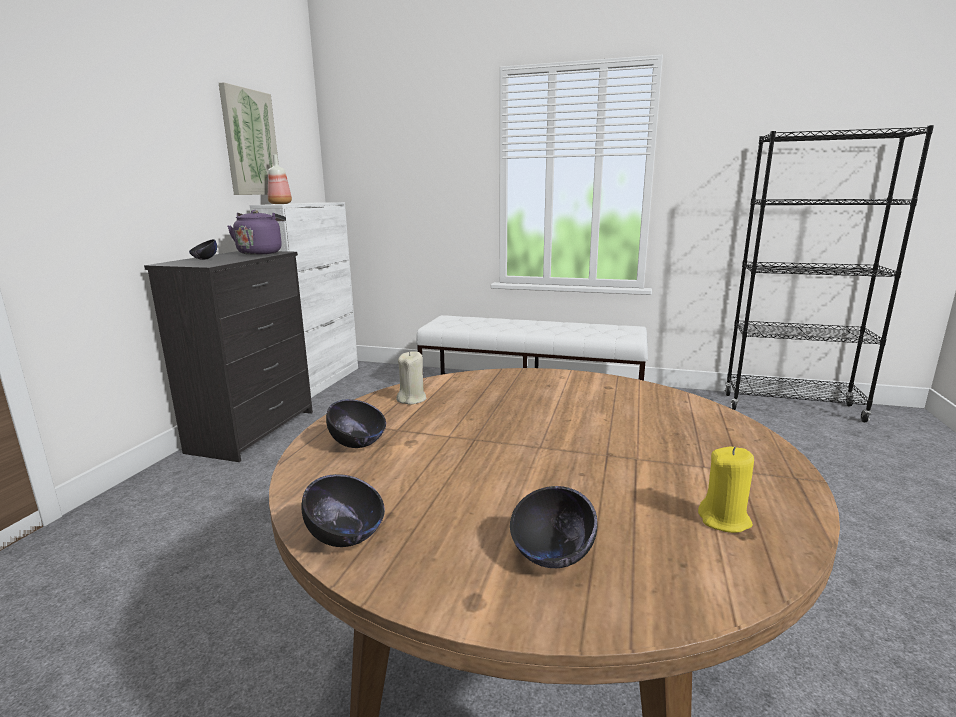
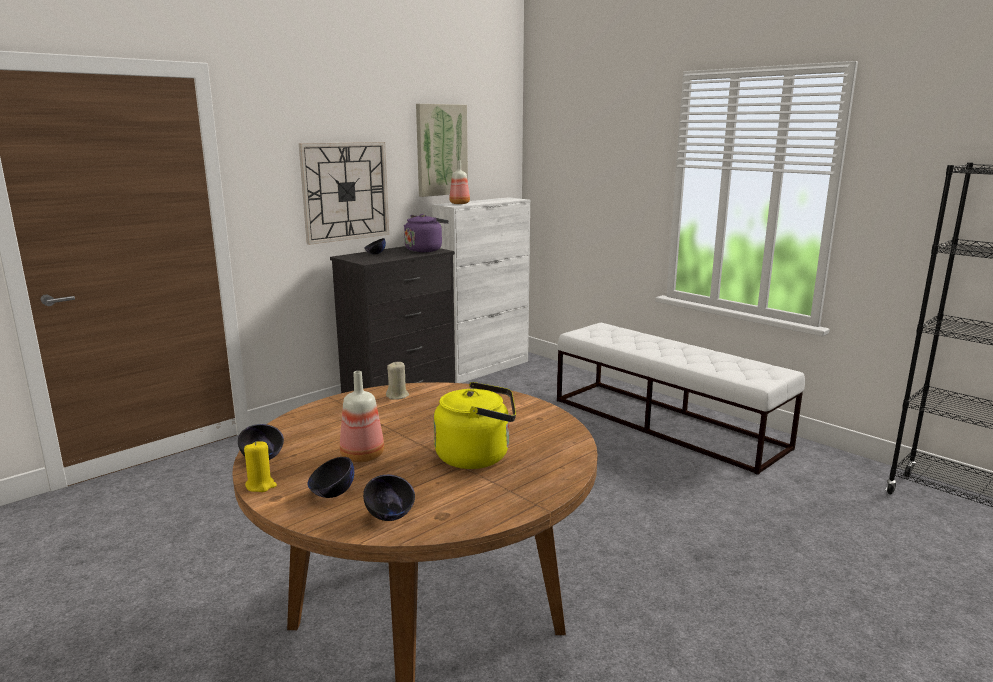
camera: 30 degrees right, 0 degrees up
black bowl [326,399,386,448] -> black bowl moved to [363,475,415,521]
yellow candle [698,447,754,533] -> yellow candle moved to [244,441,277,492]
none -> wall clock [299,142,389,245]
none -> bottle [340,371,384,462]
none -> yellow kettle [434,382,516,469]

